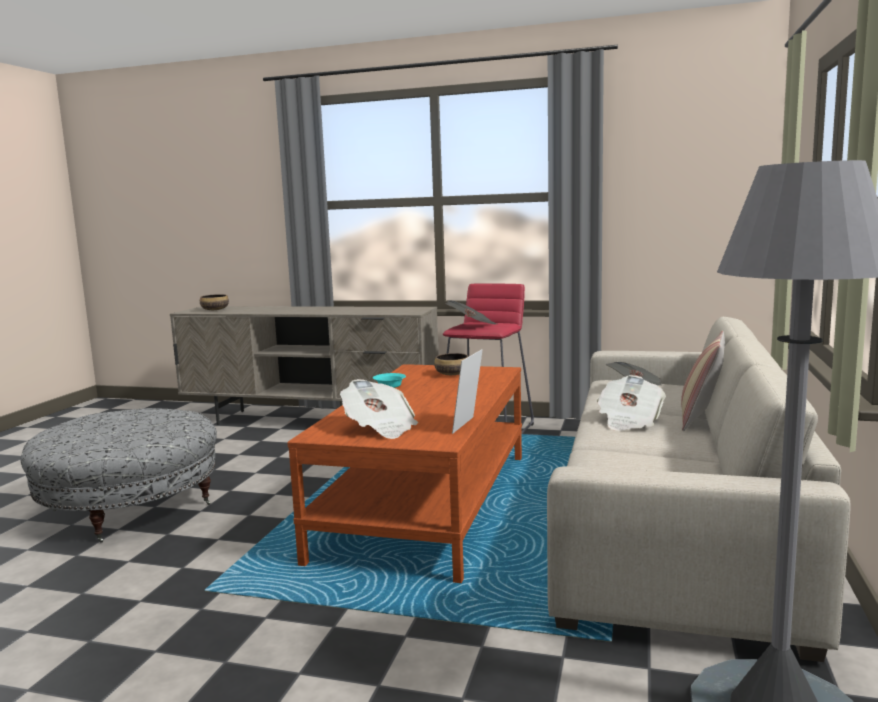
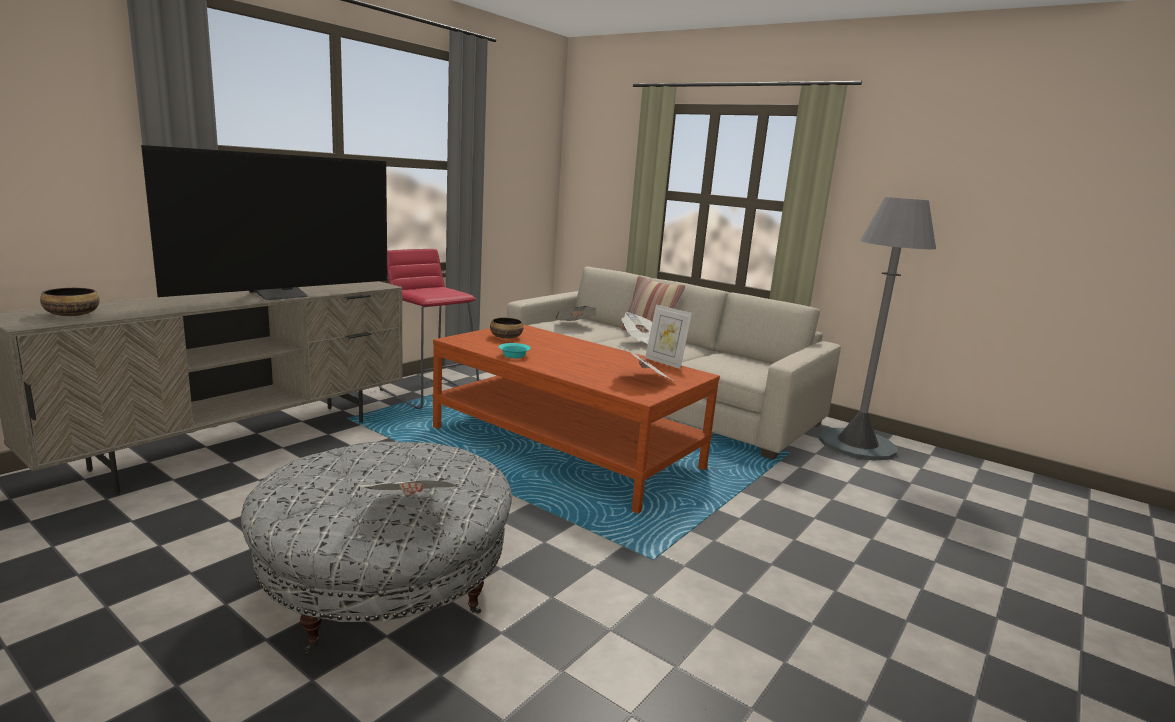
camera: 70 degrees left, 5 degrees up
newspaper [445,300,497,324] -> newspaper moved to [357,481,458,496]
none -> television [141,145,387,300]

